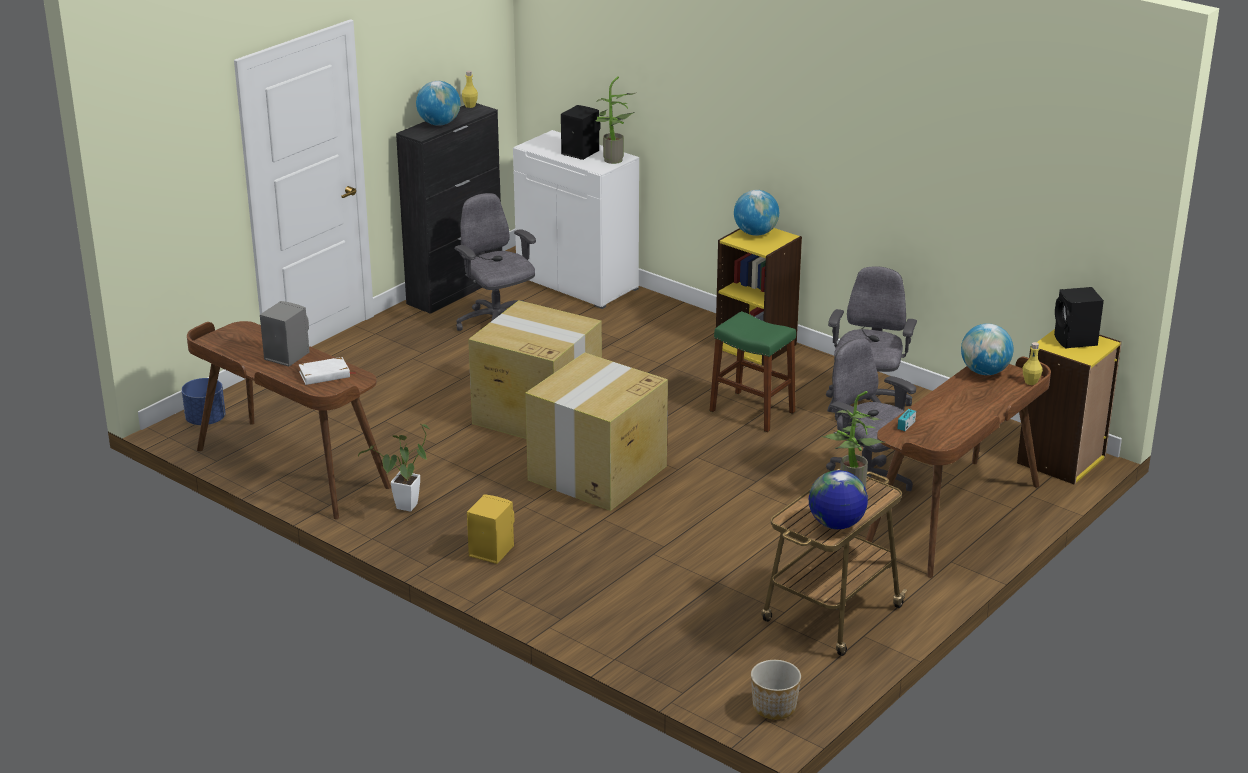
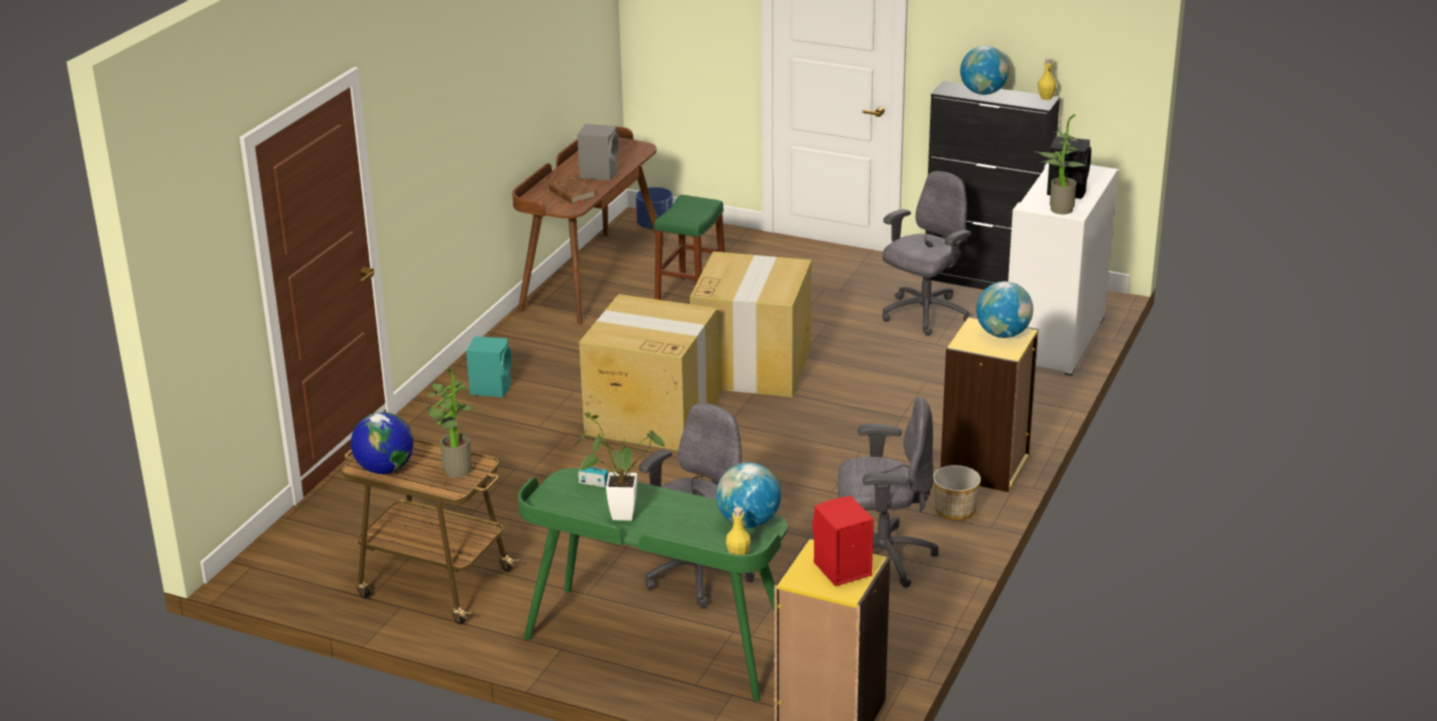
camera: 75 degrees right, 0 degrees up
white book [298,357,356,385] -> brown book [549,177,595,205]
potted plant [358,424,429,512] -> potted plant moved to [573,412,665,521]
yellow speaker [467,494,515,564] -> turquoise speaker [466,336,512,398]
green stool [710,311,796,432] -> green stool moved to [654,195,725,300]
planter [751,660,801,720] -> planter moved to [933,465,981,520]
brown desk [866,356,1051,578] -> green desk [518,468,787,701]
black speaker [1054,287,1104,349] -> red speaker [813,496,874,586]

